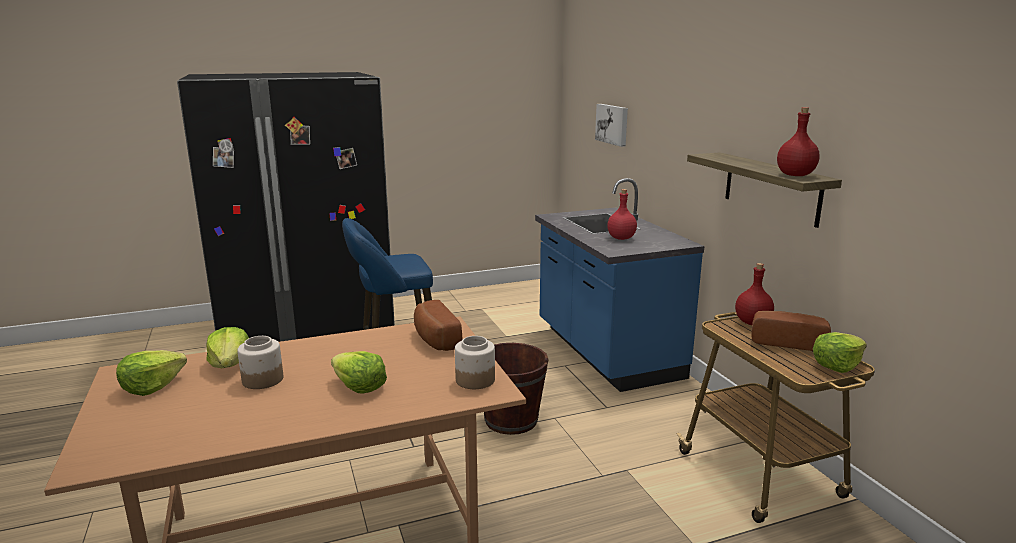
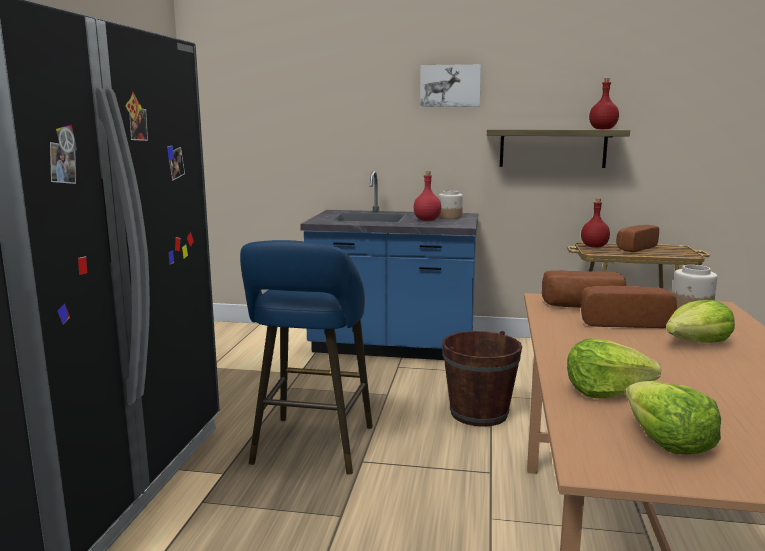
camera: 60 degrees left, 5 degrees down
jar [237,336,283,389] -> jar moved to [438,190,463,219]
picture [595,104,628,147] -> picture moved to [420,64,481,107]
lettuce [813,332,867,373] -> none
none -> bread [581,285,677,328]

